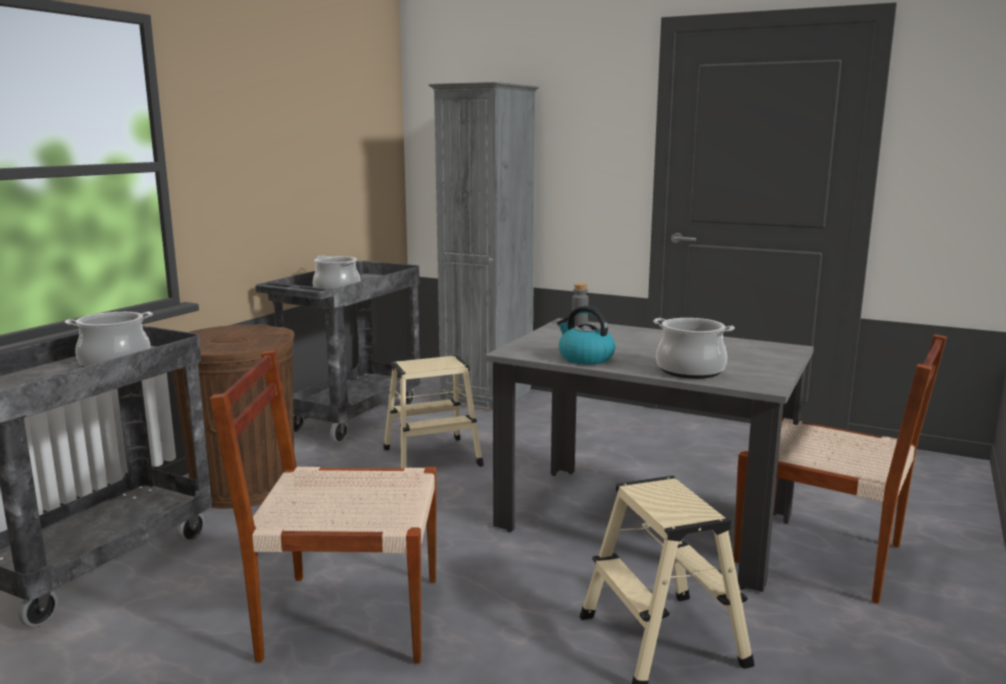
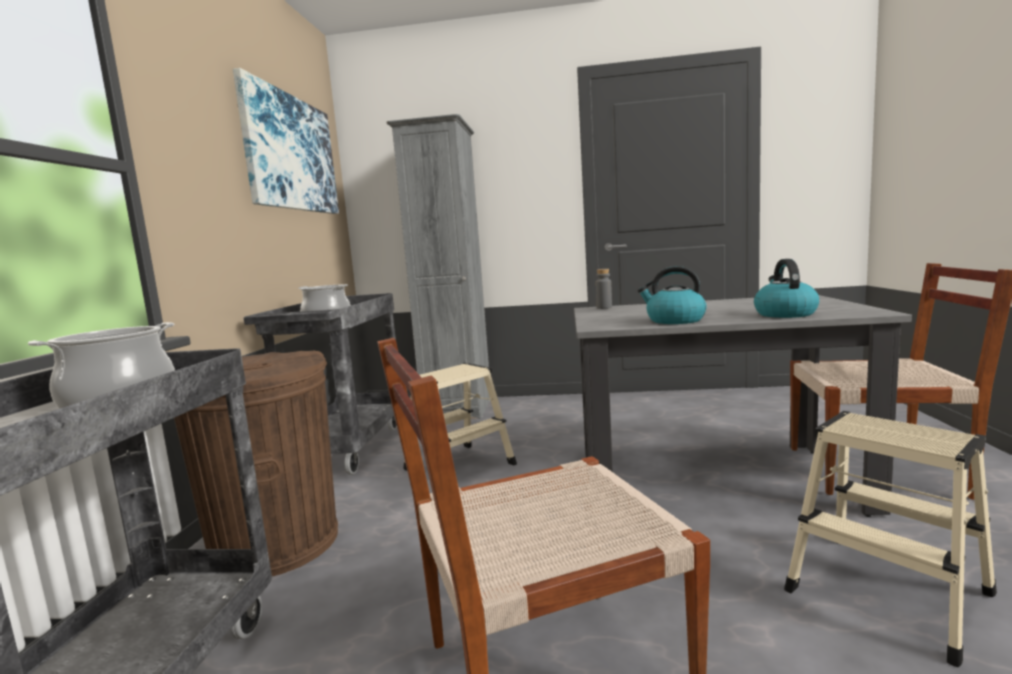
camera: 20 degrees left, 5 degrees down
cooking pot [653,318,735,379] -> kettle [754,259,819,318]
none -> picture [233,68,339,214]

